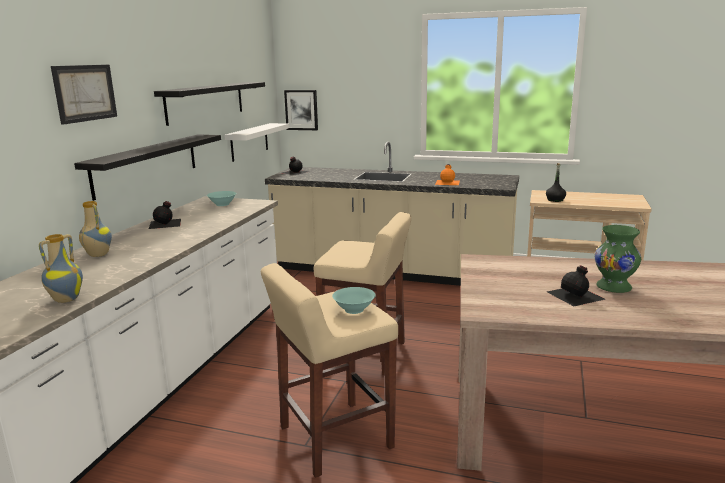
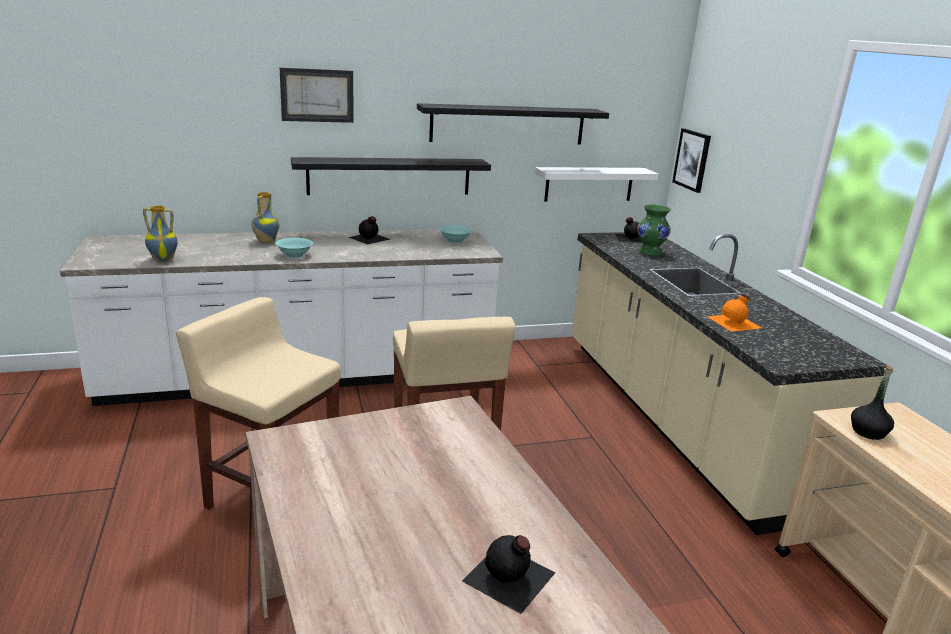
camera: 55 degrees right, 5 degrees up
turquoise bowl [332,287,376,314] -> turquoise bowl moved to [275,238,313,258]
black bottle [547,265,605,306] -> black bottle moved to [462,535,556,614]
green vase [595,225,641,293] -> green vase moved to [637,205,671,256]

